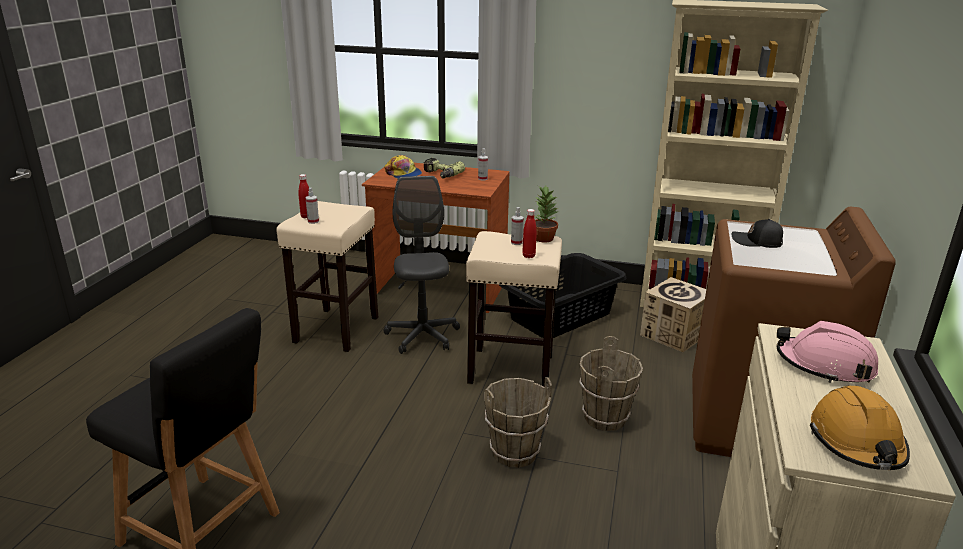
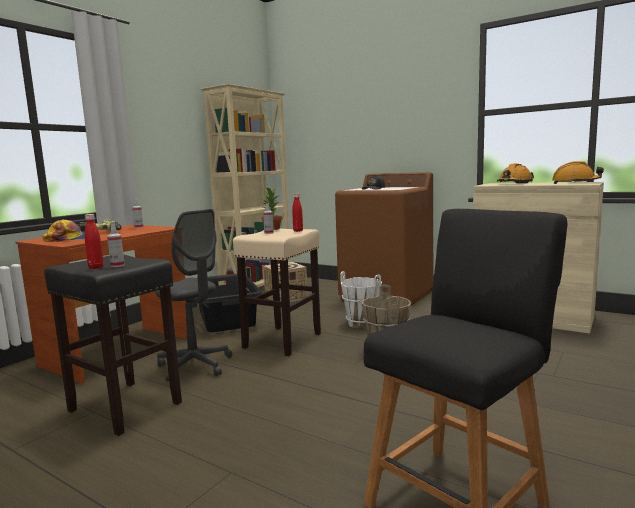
camera: 70 degrees left, 15 degrees down
beige stool [276,201,378,352] -> black stool [44,255,182,436]
grey office chair [383,176,460,354] -> grey office chair turned 150 degrees counterclockwise [155,209,232,381]
brown bucket [579,336,643,431] -> white bucket [340,271,382,329]
pink hard hat [776,321,878,383] -> orange hard hat [497,163,534,183]

